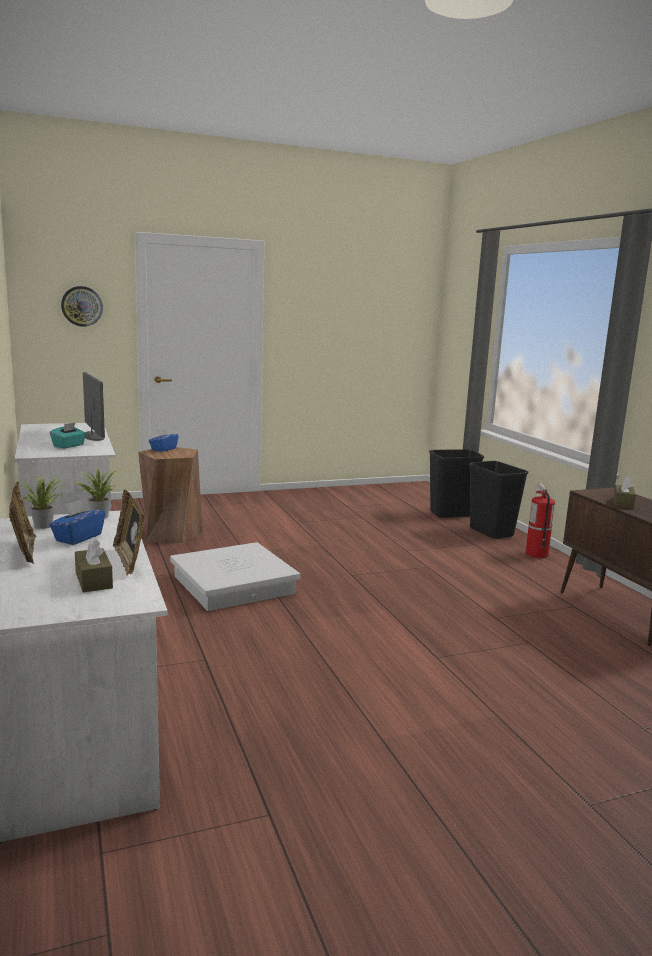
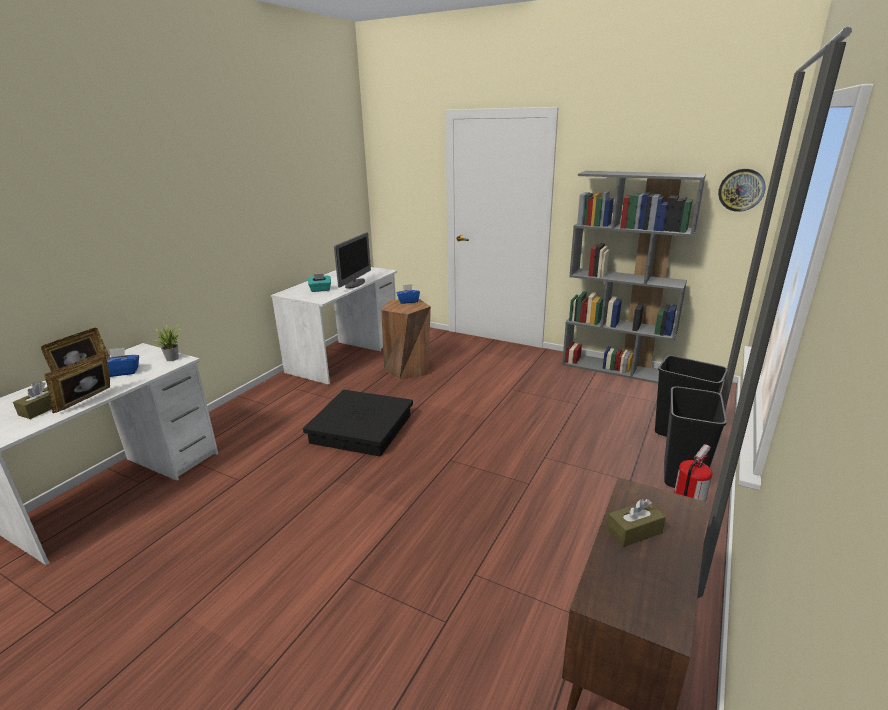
camera: 50 degrees right, 10 degrees up
potted plant [19,475,64,529] -> none
wall clock [61,286,103,327] -> wall clock moved to [718,169,766,212]
white storage box [170,542,300,611] -> black storage box [303,390,413,457]
none -> grey bookcase [562,171,706,383]

